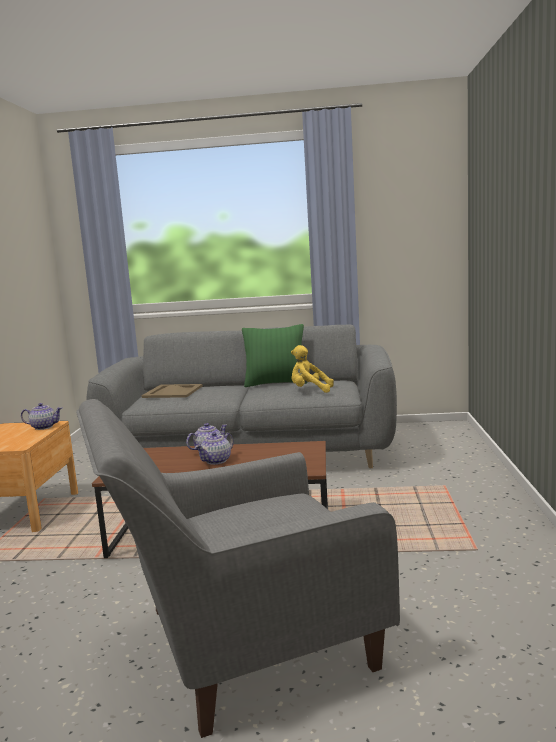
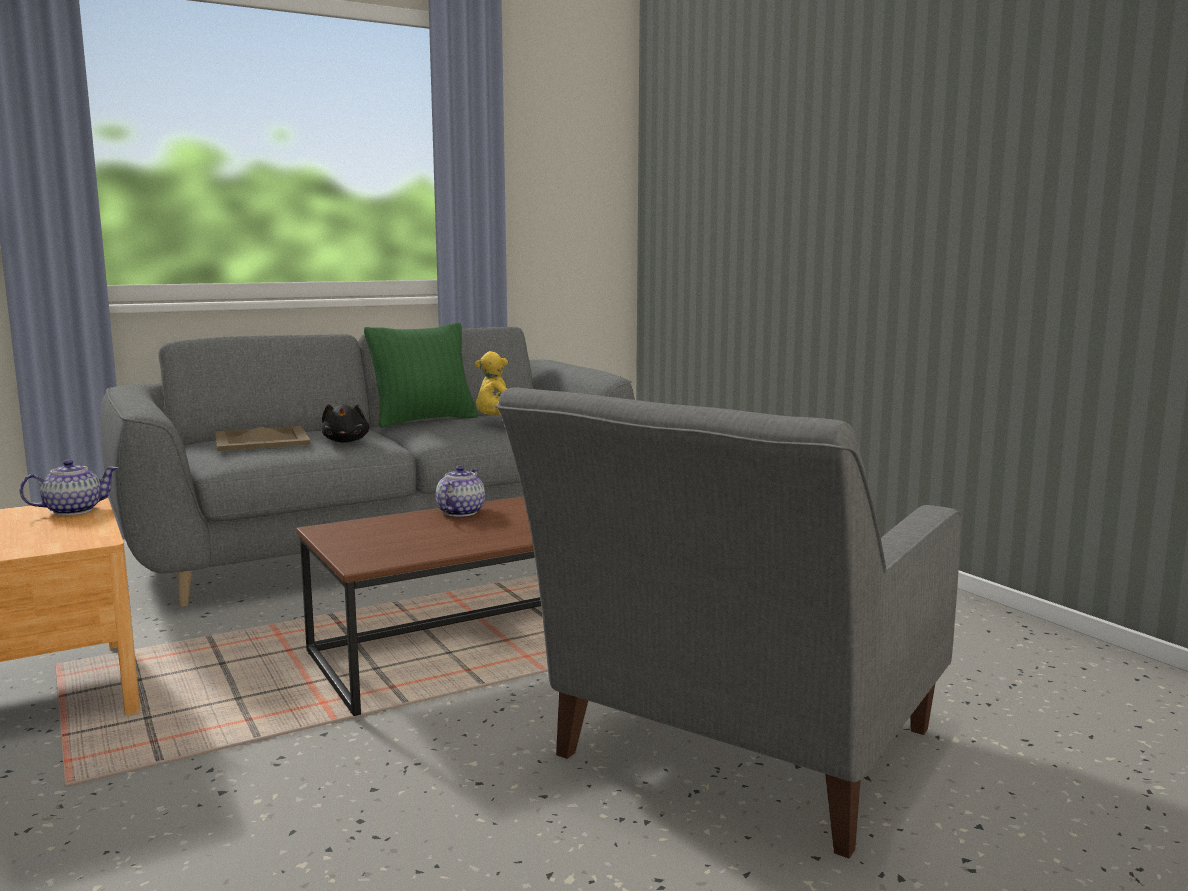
camera: 35 degrees left, 0 degrees up
teapot [195,432,234,465] -> none
none -> black plush toy [322,404,369,442]

